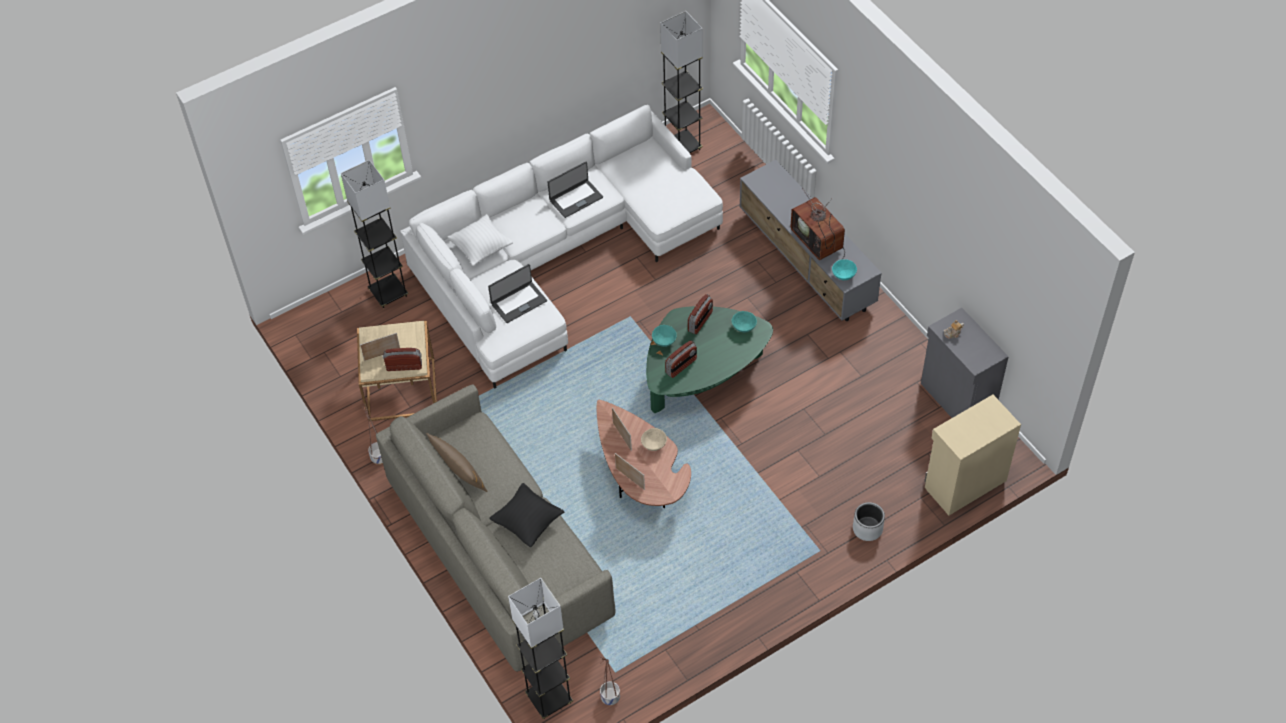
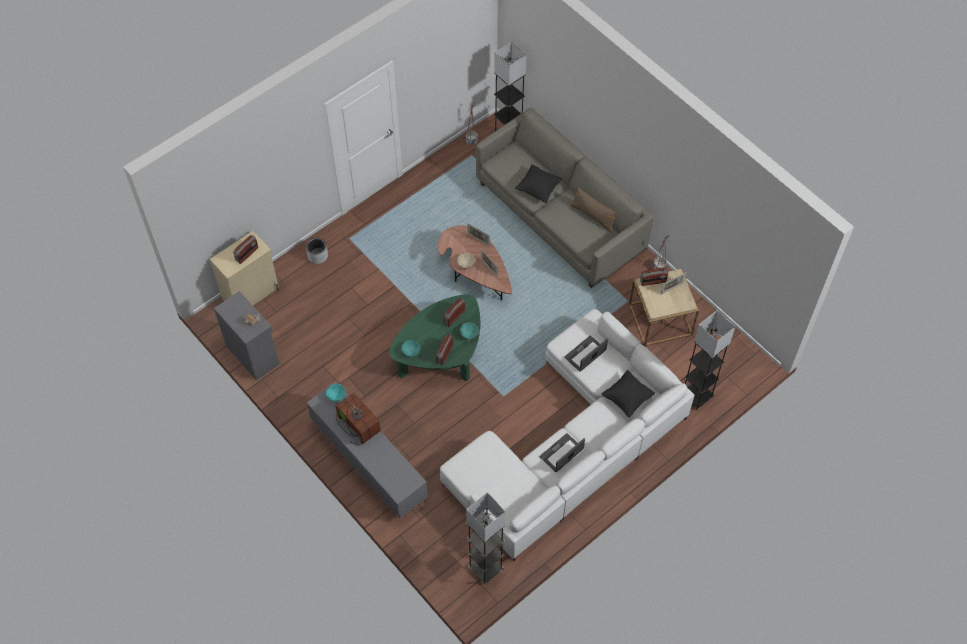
camera: 170 degrees right, 5 degrees up
white pillow [447,214,513,266] -> black pillow [602,370,655,418]
none -> radio [233,235,258,264]

